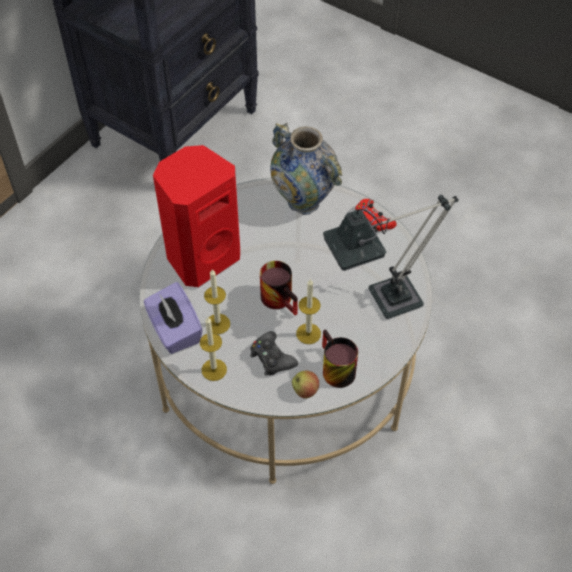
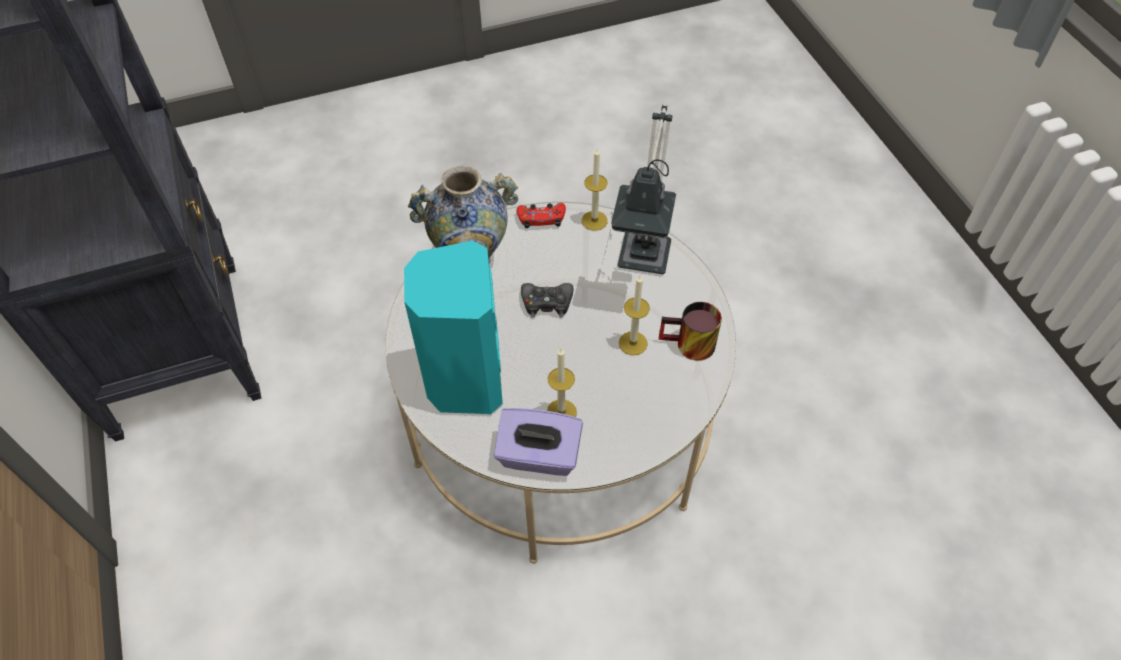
camera: 55 degrees left, 0 degrees up
red speaker [153,145,240,287] -> turquoise speaker [404,241,503,414]
candle [200,317,227,381] -> candle moved to [582,148,608,231]
black game controller [250,331,298,376] -> black game controller moved to [521,283,573,318]
mug [260,261,298,315] -> none
apple [292,371,319,398] -> none

